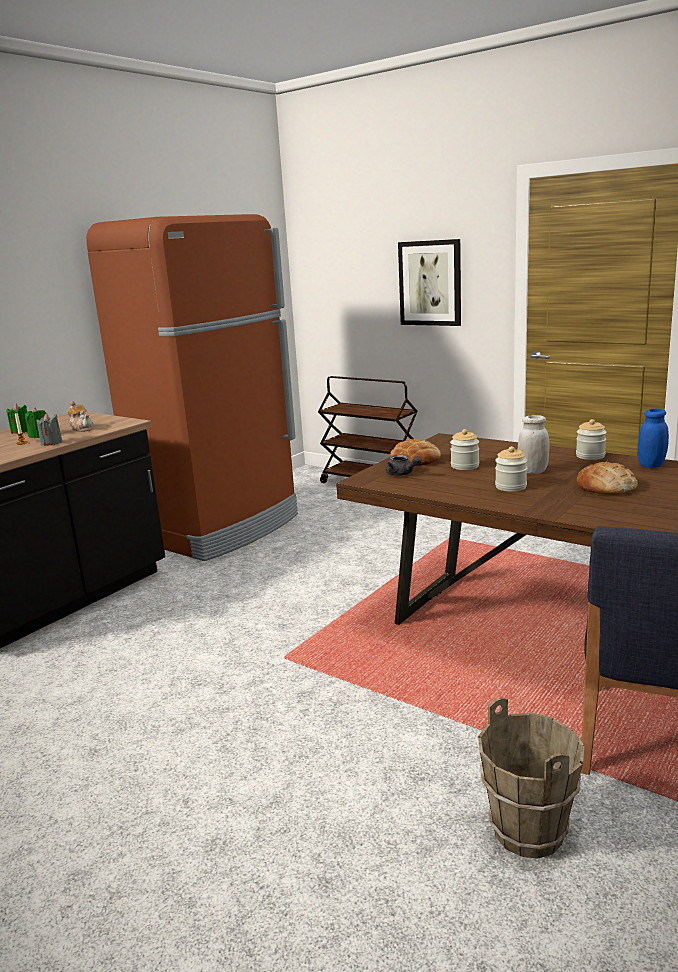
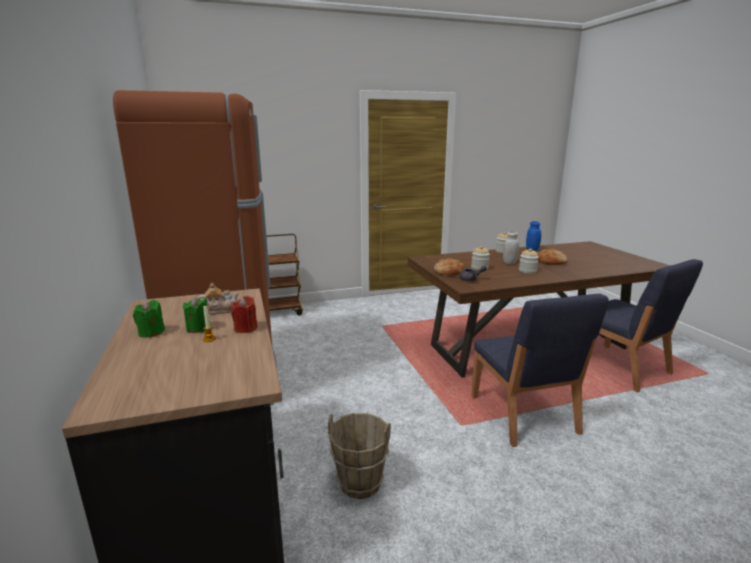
camera: 55 degrees left, 0 degrees up
grey candle [36,413,63,446] -> red candle [231,296,258,333]
picture [398,239,461,326] -> none
brown bucket [478,697,584,858] -> brown bucket moved to [328,413,391,499]
none -> blue chair [471,294,609,447]

